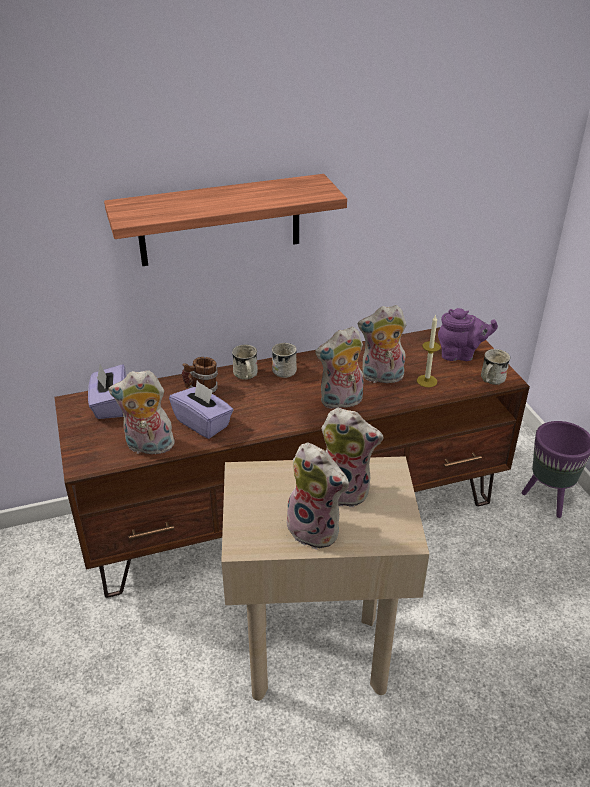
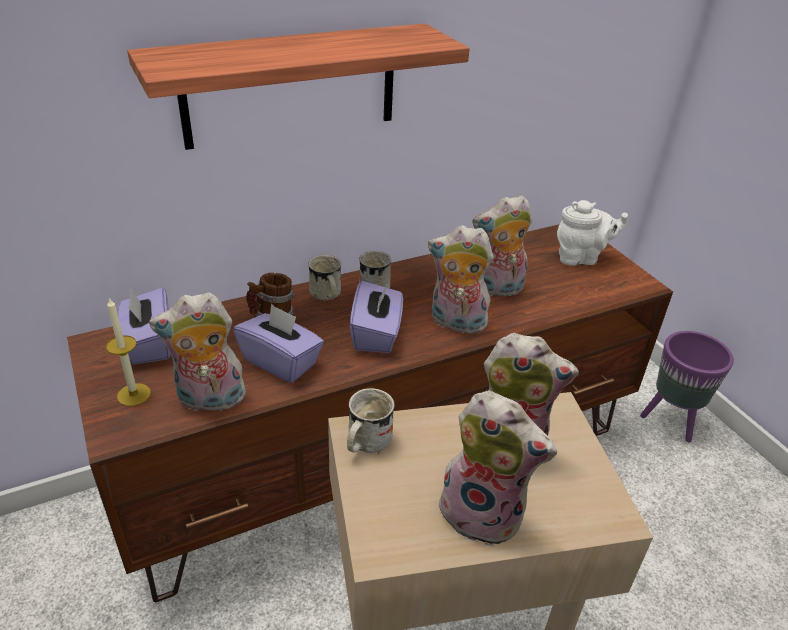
camera: 10 degrees left, 0 degrees up
plush toy [315,327,363,410] -> plush toy turned 45 degrees clockwise [428,225,494,334]
candle [417,315,441,387] -> candle moved to [106,297,151,406]
purple teapot [438,308,498,361] -> white teapot [557,200,628,266]
white mug [481,349,511,385] -> white mug moved to [347,388,395,454]
none -> purple tissue box [350,281,403,353]

